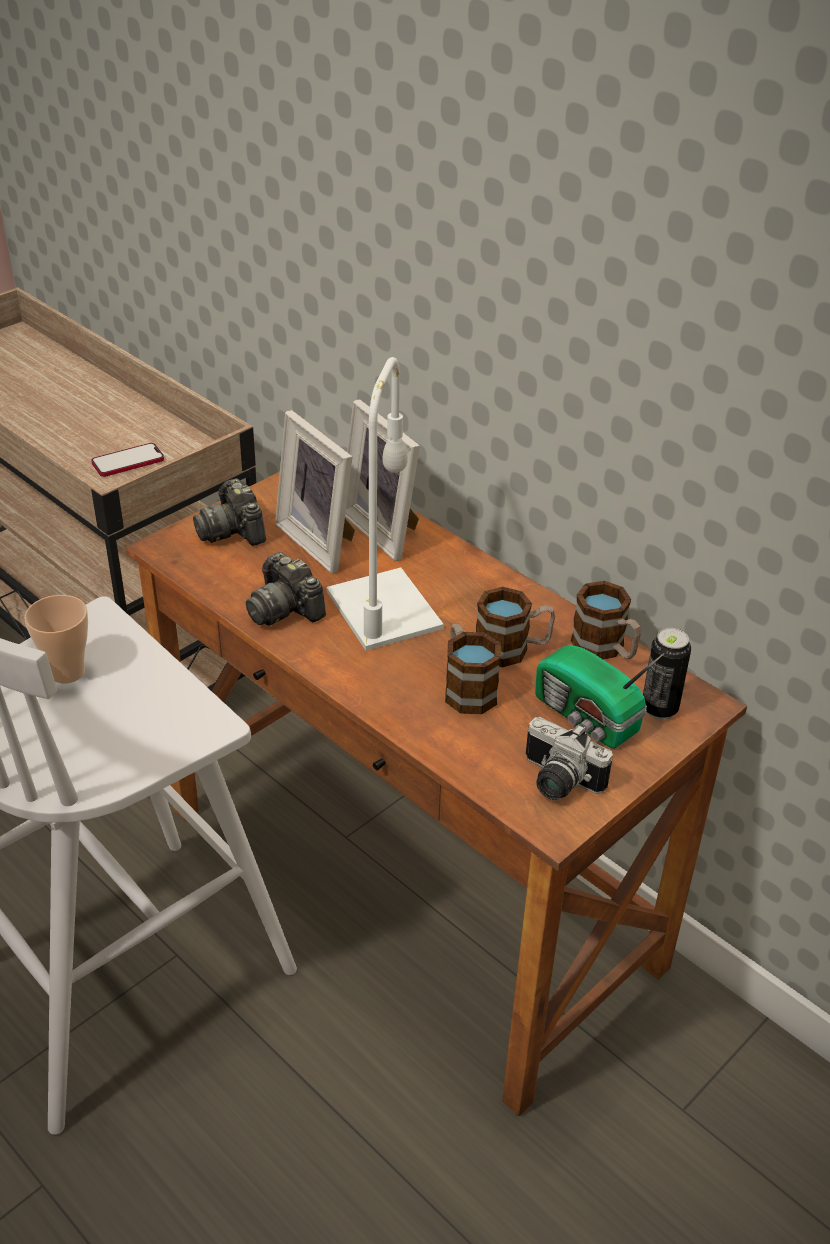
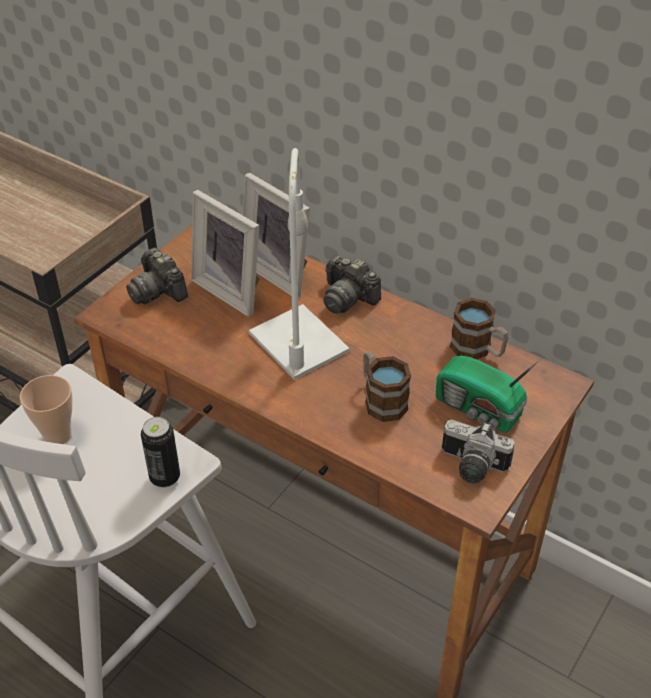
camera: 10 degrees left, 5 degrees up
phone [91,443,164,477] -> none
camera [246,552,326,626] -> camera moved to [323,255,381,314]
mug [476,587,555,667] -> none
can [643,628,691,719] -> can moved to [141,417,180,488]

